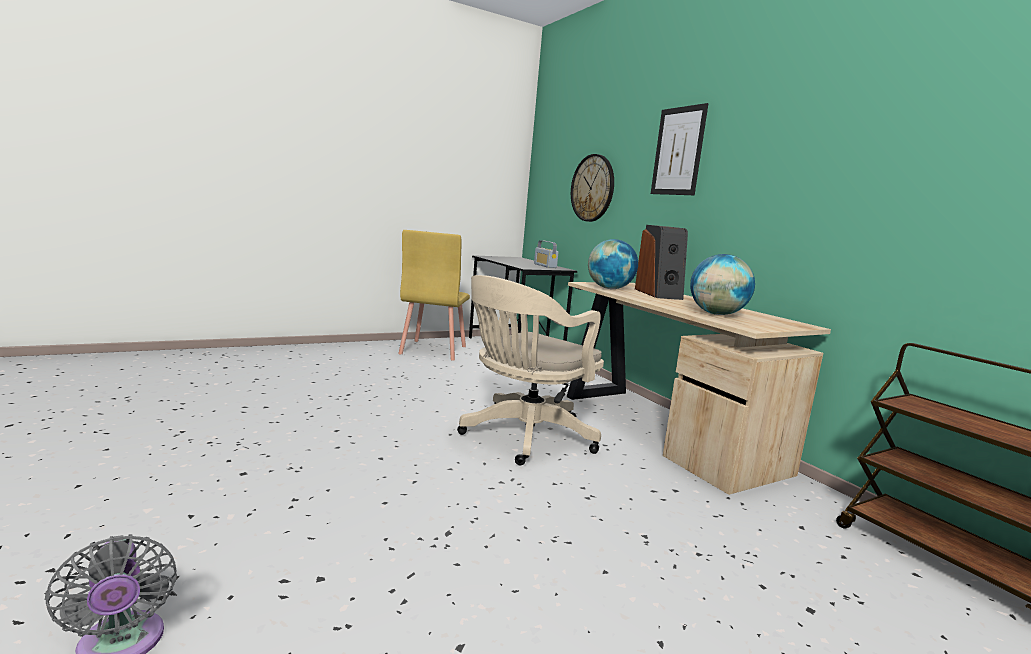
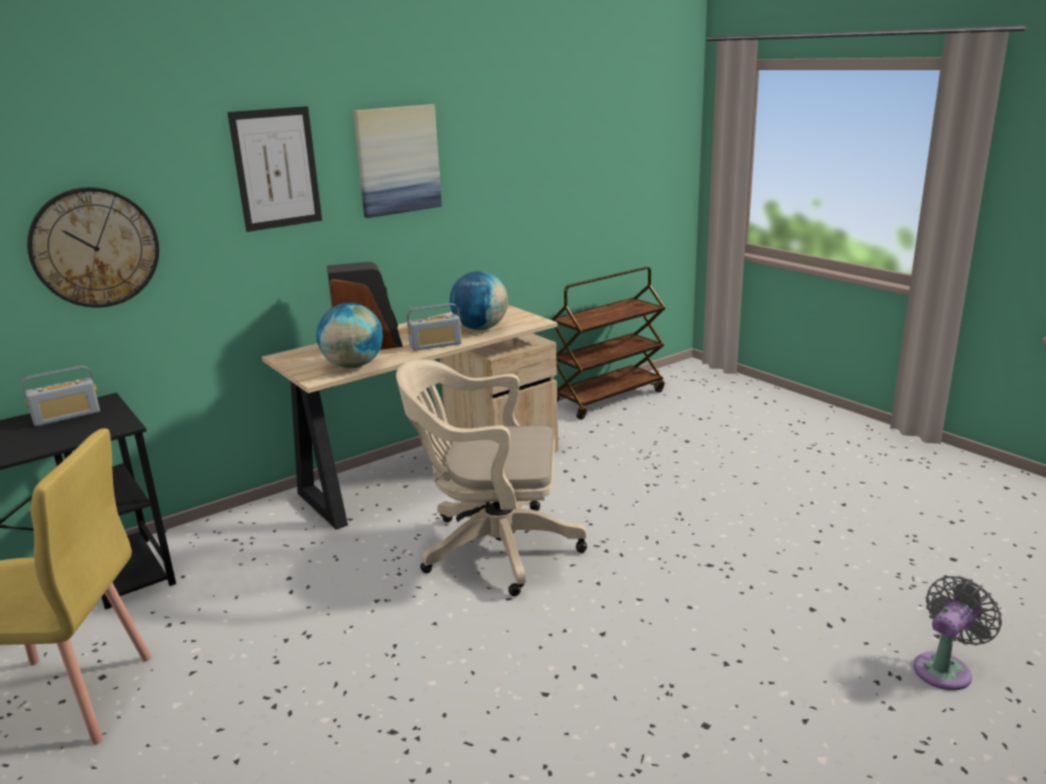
camera: 95 degrees left, 10 degrees up
beige office chair [457,275,604,465] -> beige office chair turned 150 degrees clockwise [396,359,587,596]
none -> picture [353,104,442,218]
none -> radio [407,303,462,351]

